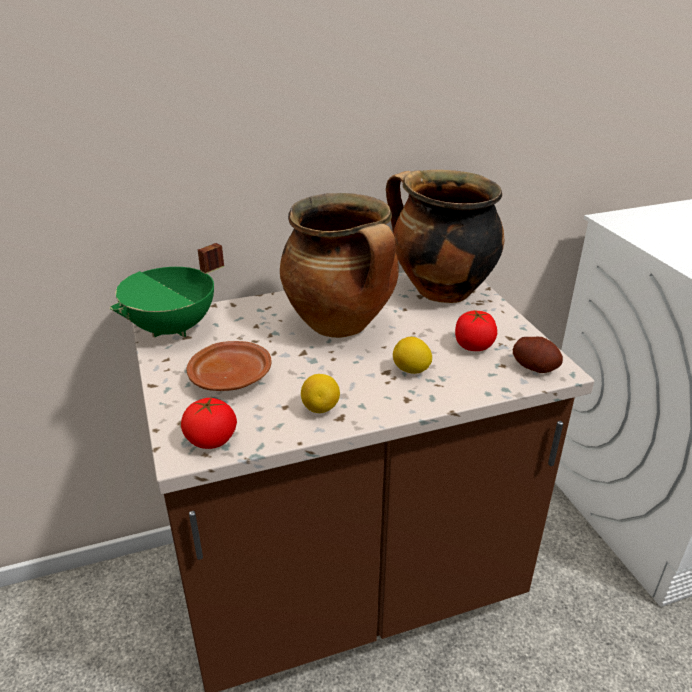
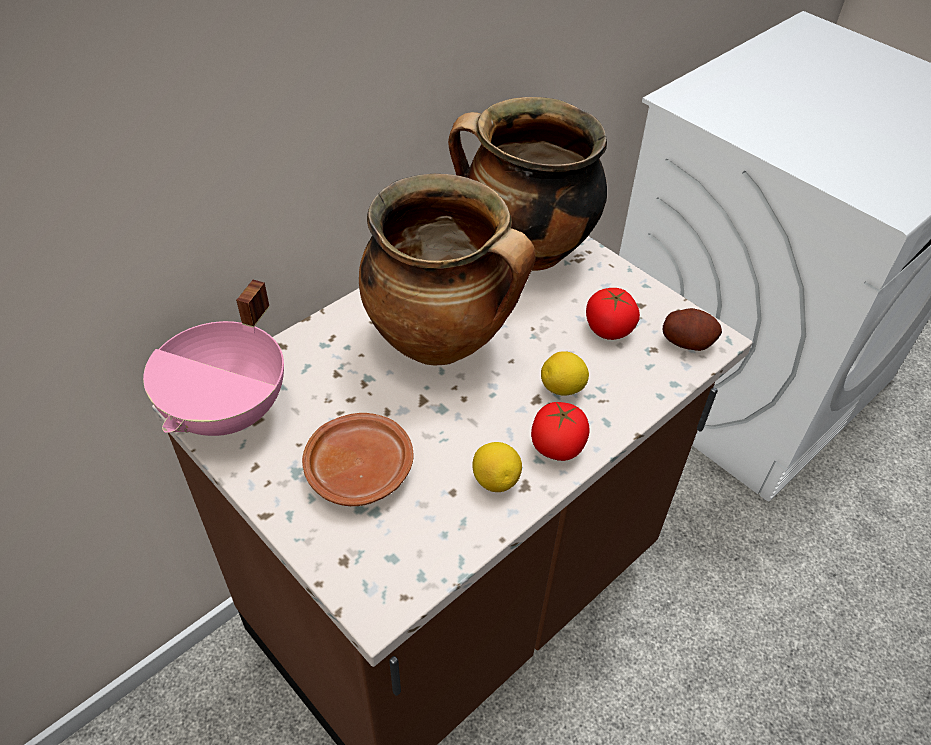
camera: 25 degrees left, 15 degrees up
green cooking pot [110,243,224,338] -> pink cooking pot [143,280,284,436]
tomato [181,397,237,449] -> tomato moved to [531,402,590,461]

